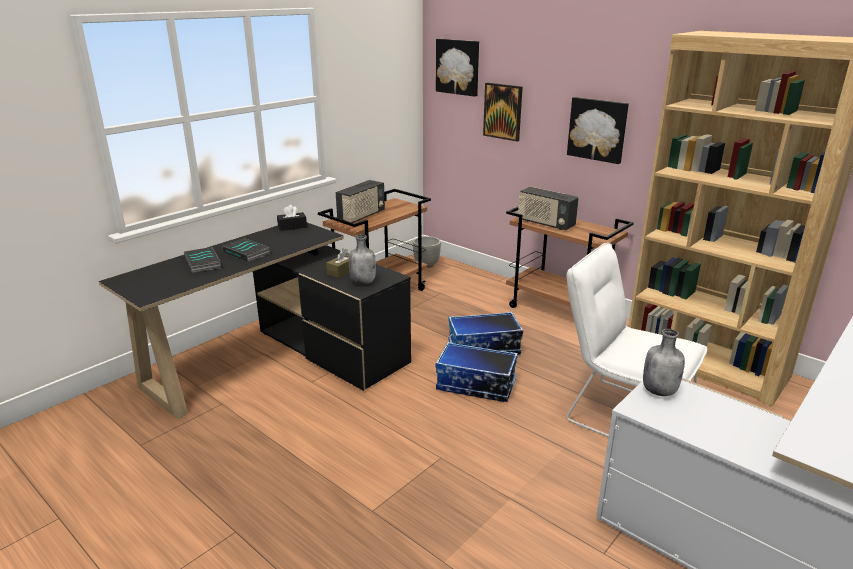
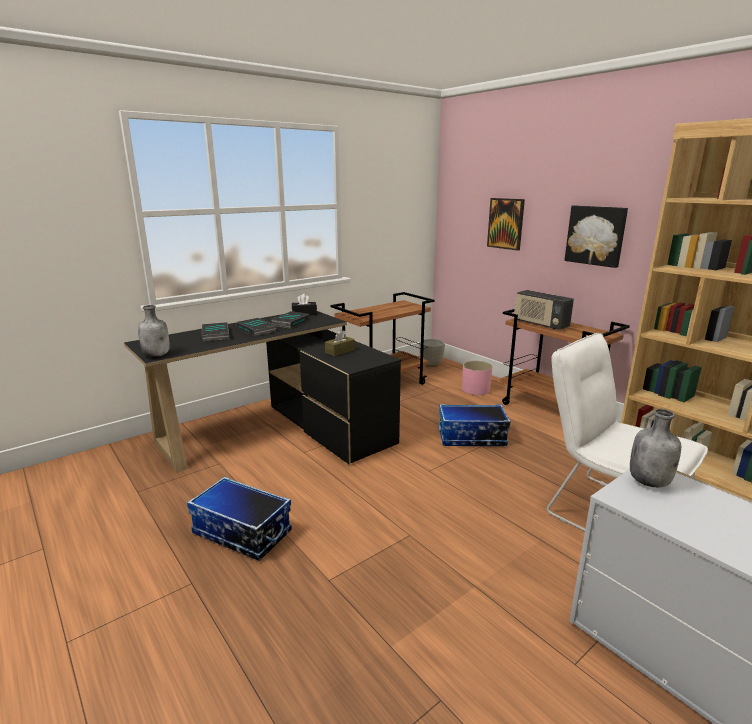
camera: 10 degrees right, 5 degrees down
radio [336,180,385,223] -> none
grey bottle [349,234,376,285] -> grey bottle moved to [138,305,170,357]
picture [436,39,479,97] -> none
storage box [436,342,518,402] -> storage box moved to [187,477,292,561]
none -> book [270,311,310,329]
none -> pink planter [462,361,492,395]

